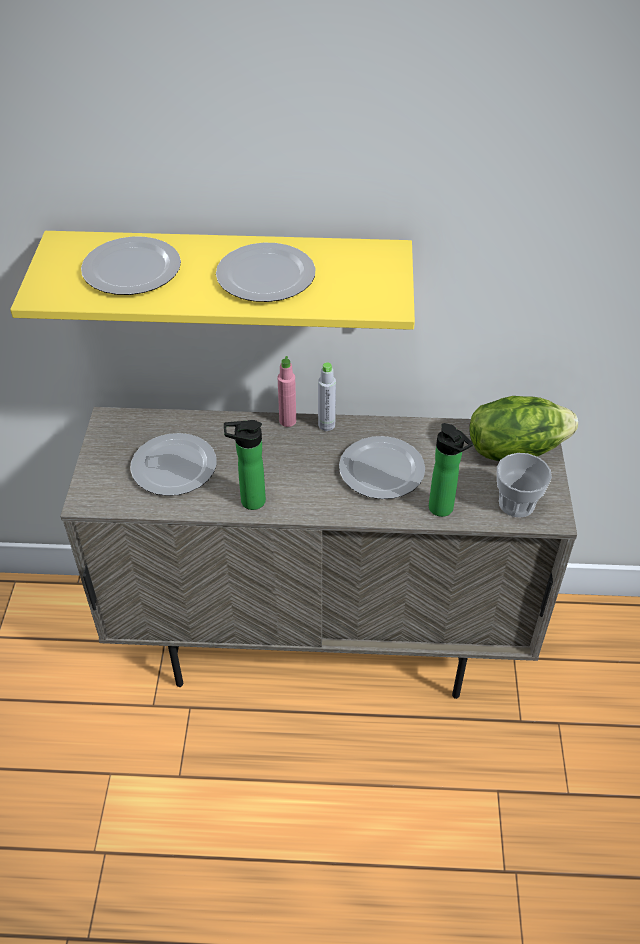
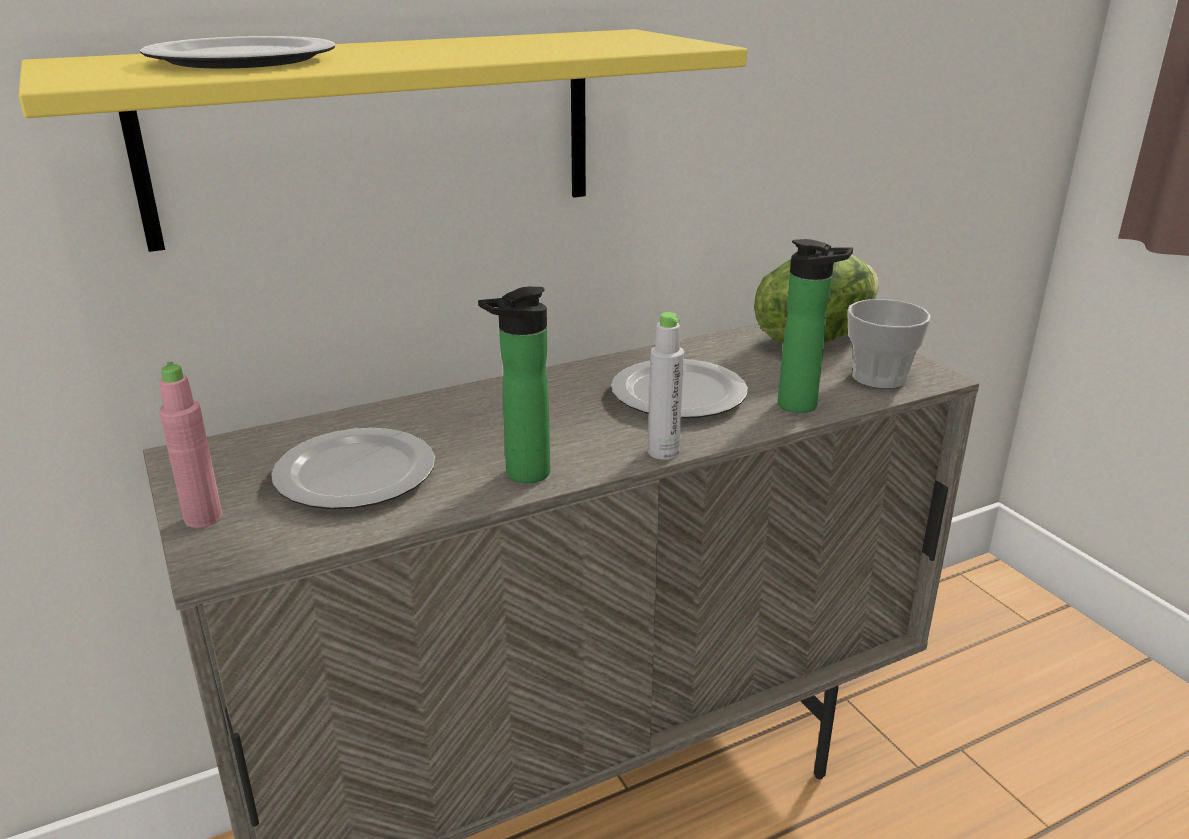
camera: 30 degrees left, 20 degrees down
plate [216,243,316,302] -> none
pink bottle [277,356,296,427] -> pink bottle moved to [159,362,222,528]
grey bottle [318,362,336,431] -> grey bottle moved to [648,312,684,460]

